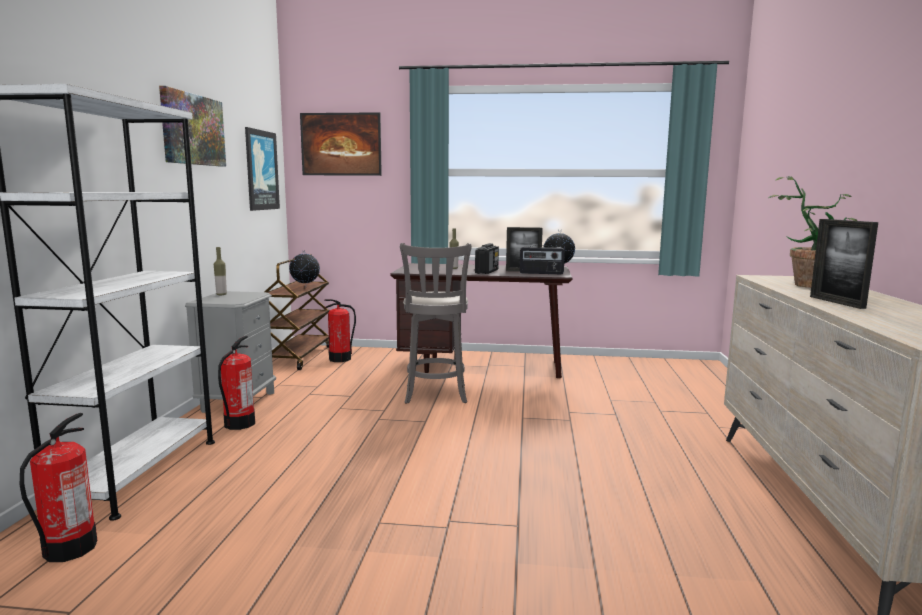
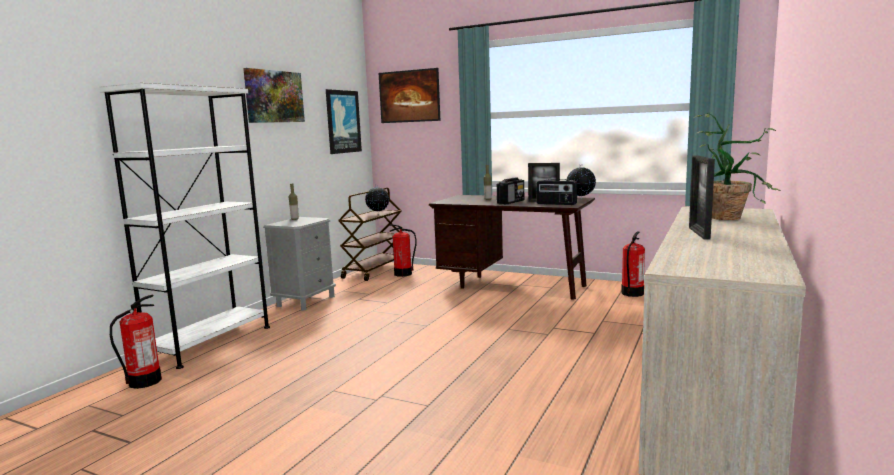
camera: 20 degrees right, 0 degrees up
fire extinguisher [218,336,255,430] -> fire extinguisher moved to [621,231,645,297]
grey stool [400,243,472,404] -> none

